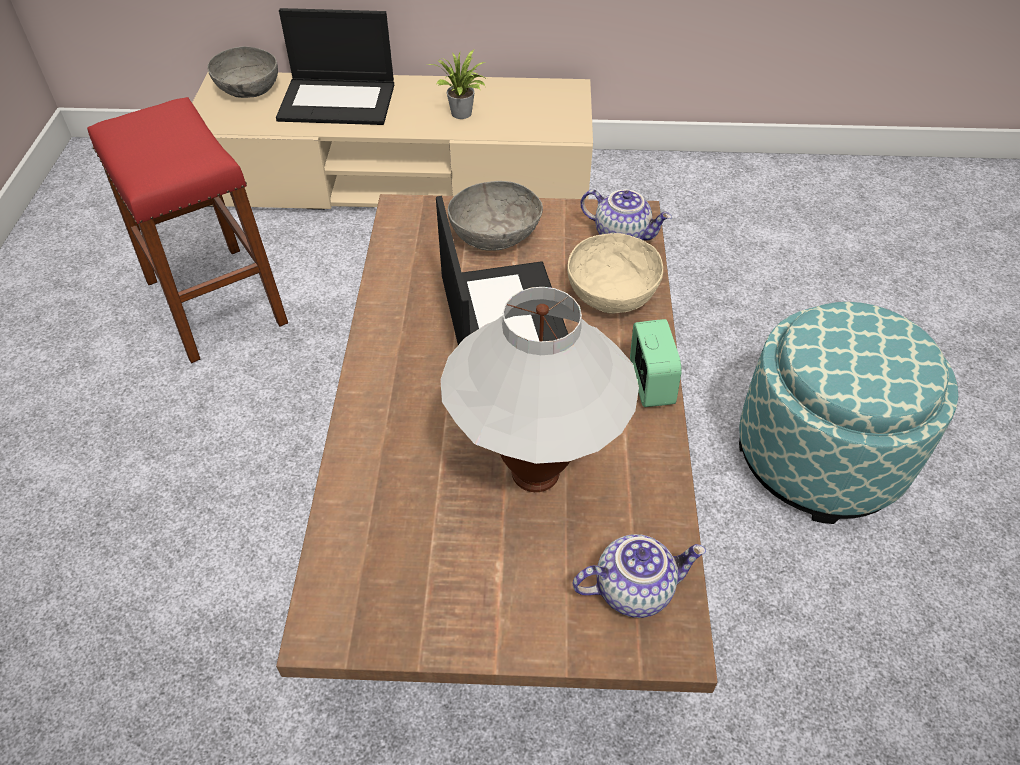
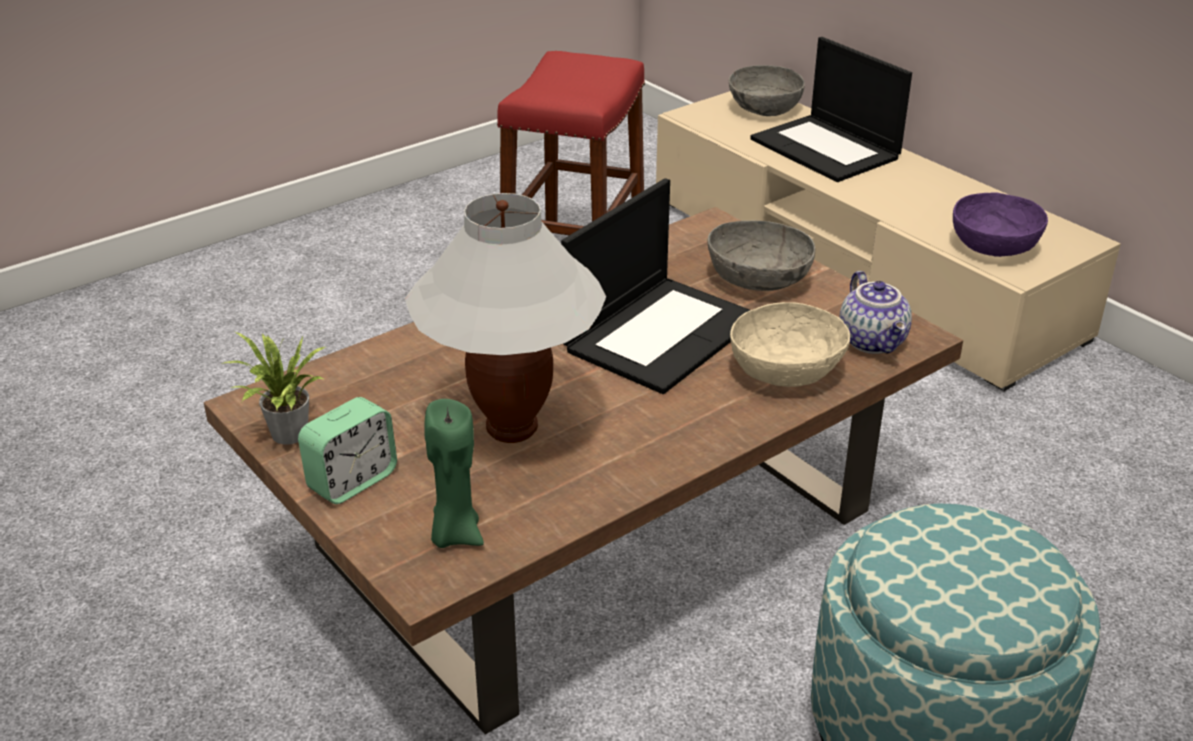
camera: 50 degrees right, 15 degrees down
potted plant [428,49,487,119] -> potted plant moved to [221,332,325,445]
teapot [573,534,706,618] -> green candle [424,399,484,548]
alarm clock [630,319,682,407] -> alarm clock moved to [298,397,397,504]
none -> purple bowl [953,193,1048,257]

